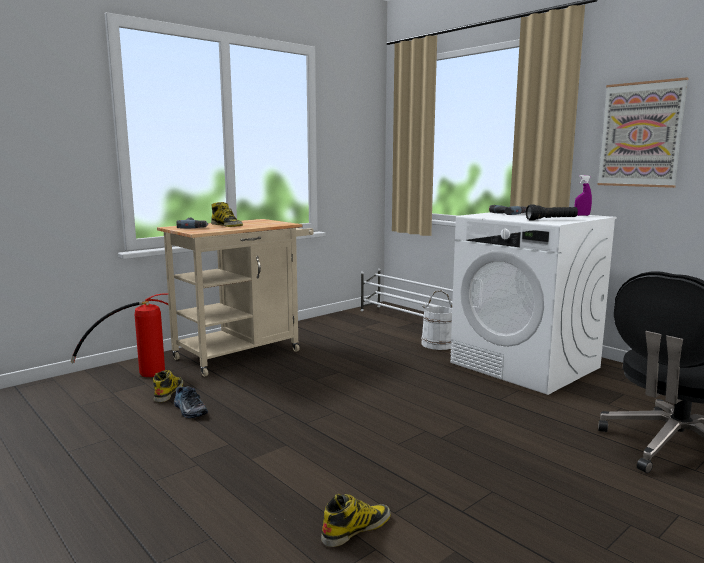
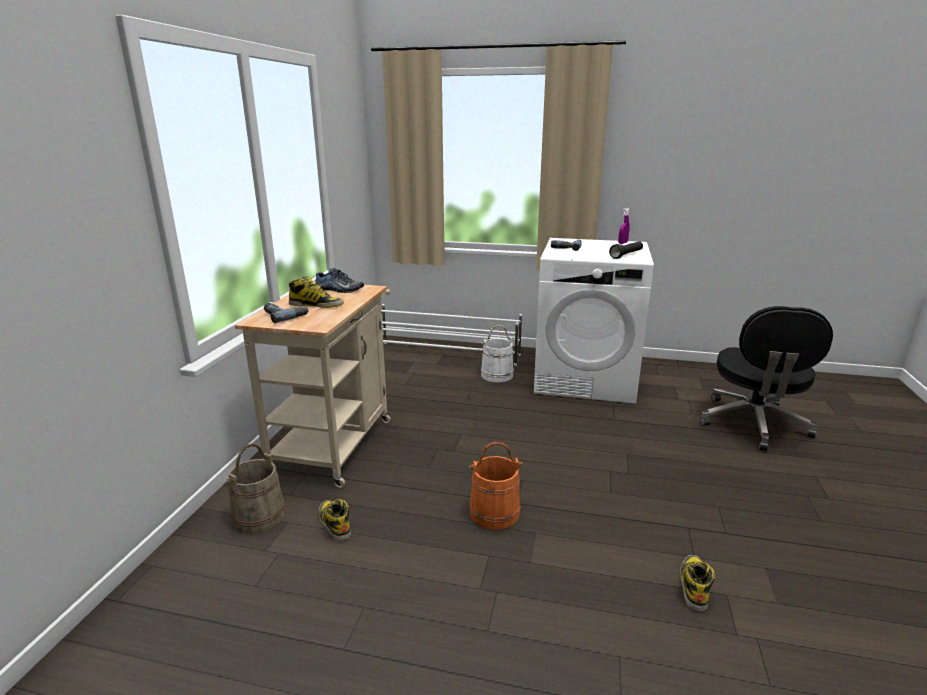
camera: 35 degrees left, 10 degrees up
fire extinguisher [70,293,169,377] -> beige bucket [227,443,285,533]
shoe [174,386,208,418] -> shoe moved to [316,268,364,293]
picture [597,77,688,188] -> none
none -> orange bucket [469,442,523,530]

